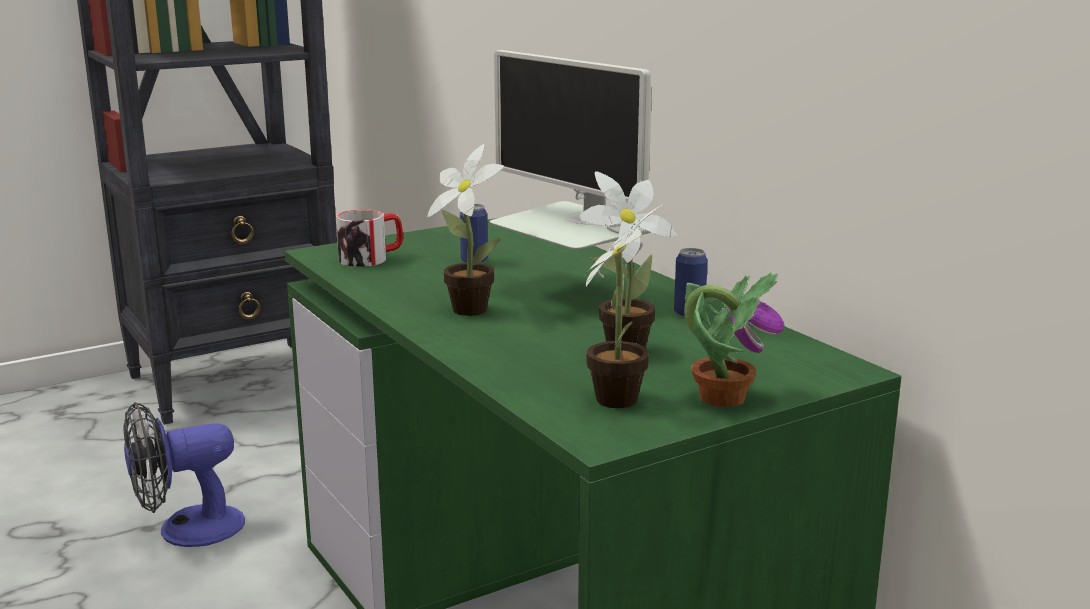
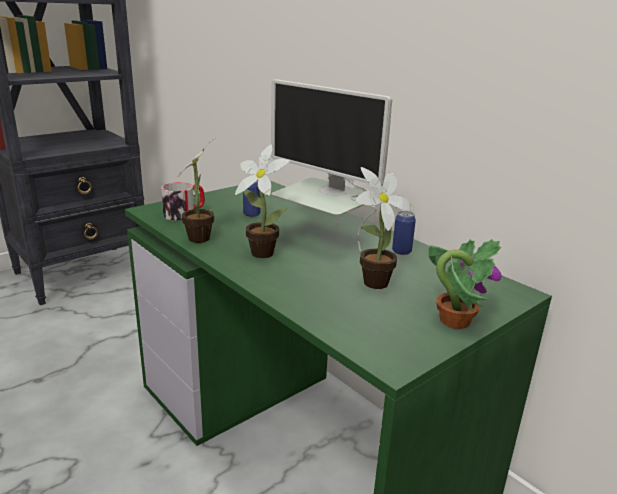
camera: 10 degrees left, 5 degrees up
fan [123,402,245,547] -> none
potted plant [583,204,663,408] -> potted plant moved to [176,138,216,243]

